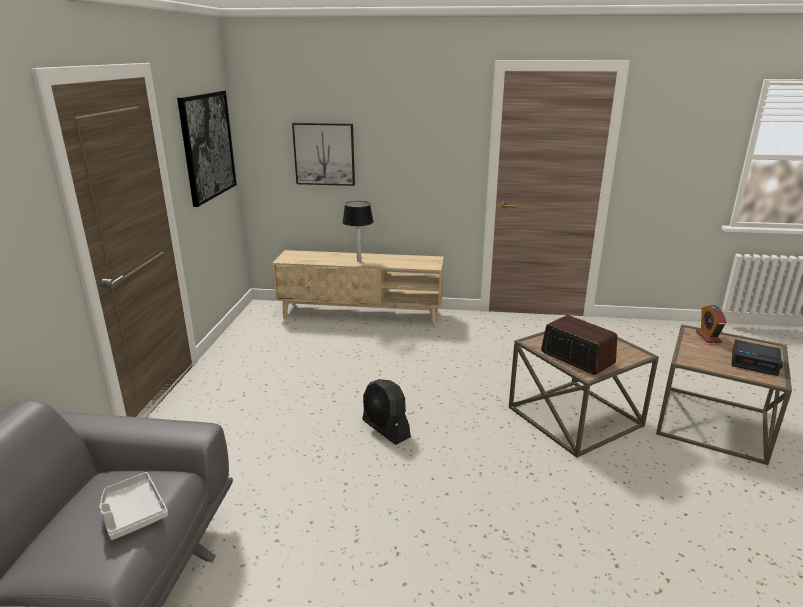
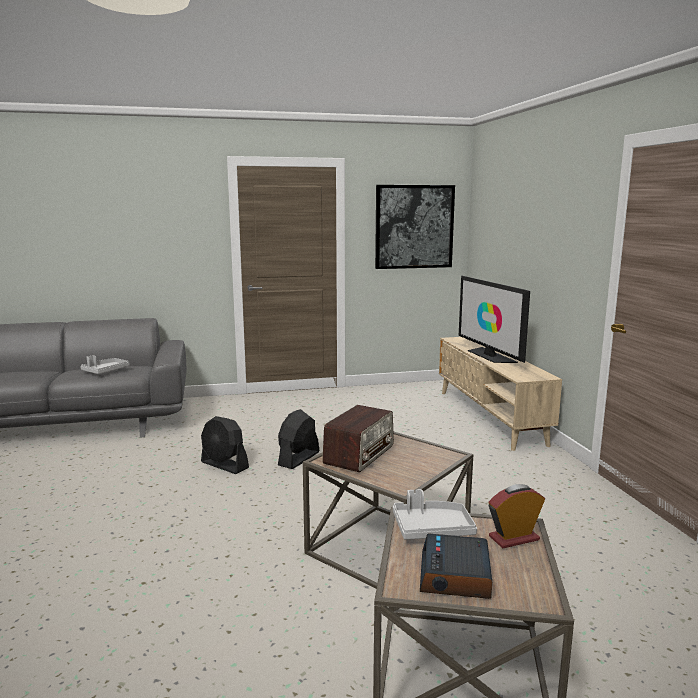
camera: 70 degrees right, 10 degrees down
picture [292,123,355,186] -> none
table lamp [342,201,374,262] -> television [459,276,530,363]
none -> black fan [201,416,249,474]
none -> grey tray [393,489,477,540]

